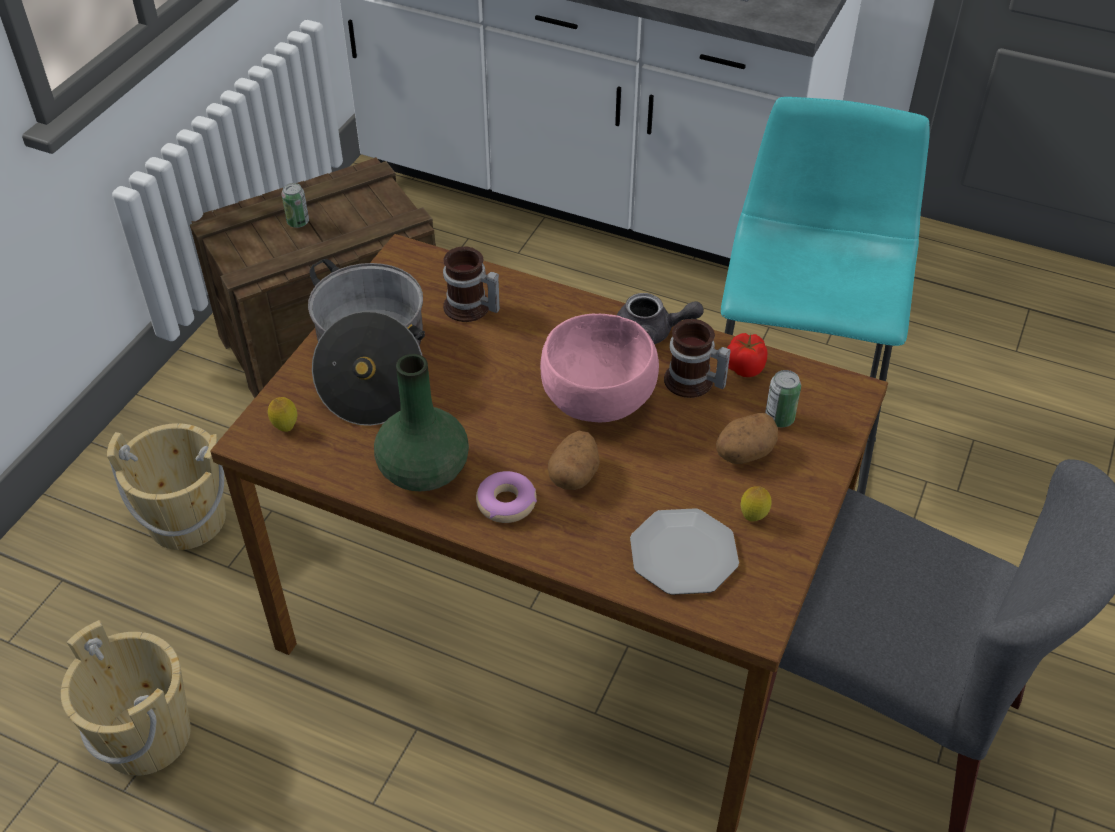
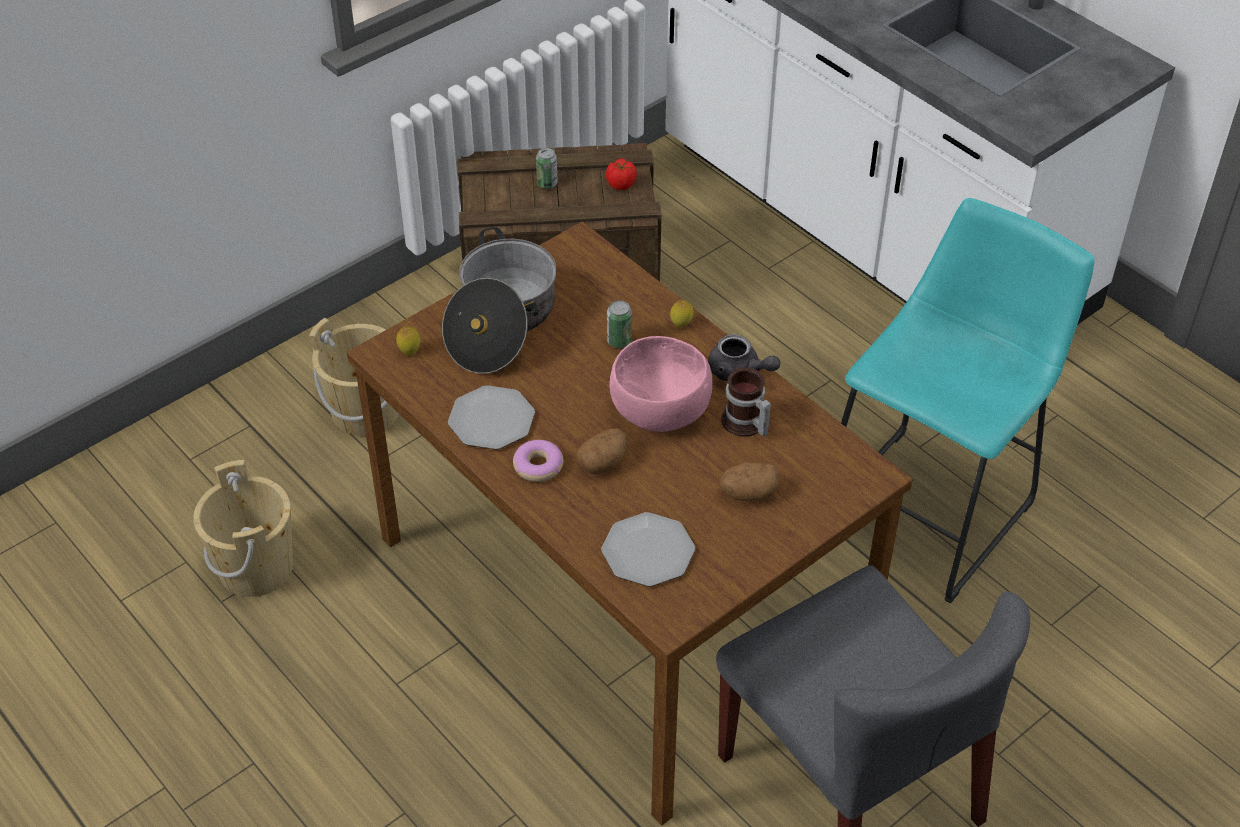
camera: 25 degrees right, 0 degrees up
green vase [374,354,469,492] -> plate [448,385,535,450]
mug [443,246,500,322] -> none
tomato [727,333,767,377] -> tomato moved to [606,159,637,190]
lemon [741,487,772,522] -> lemon moved to [670,300,693,327]
can [765,370,801,427] -> can moved to [607,300,632,348]

